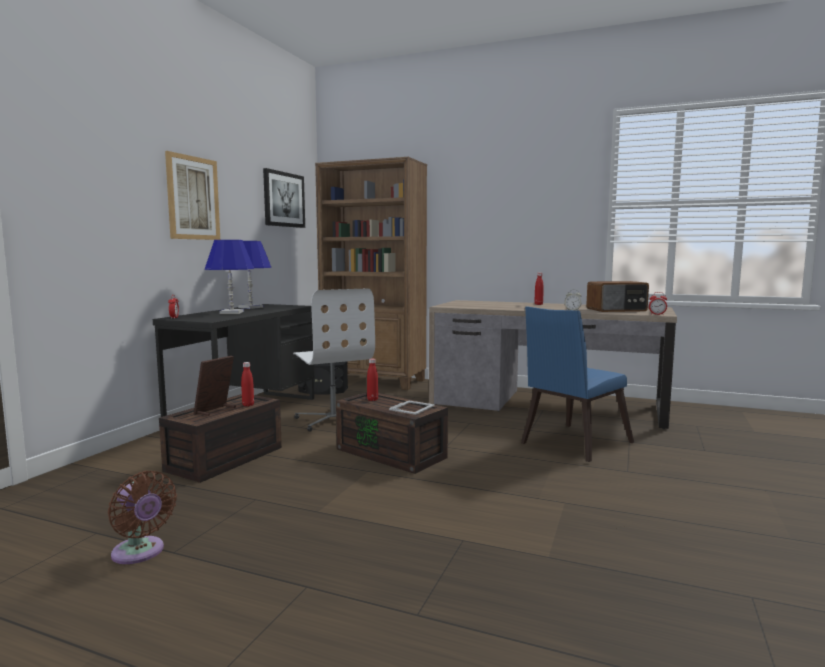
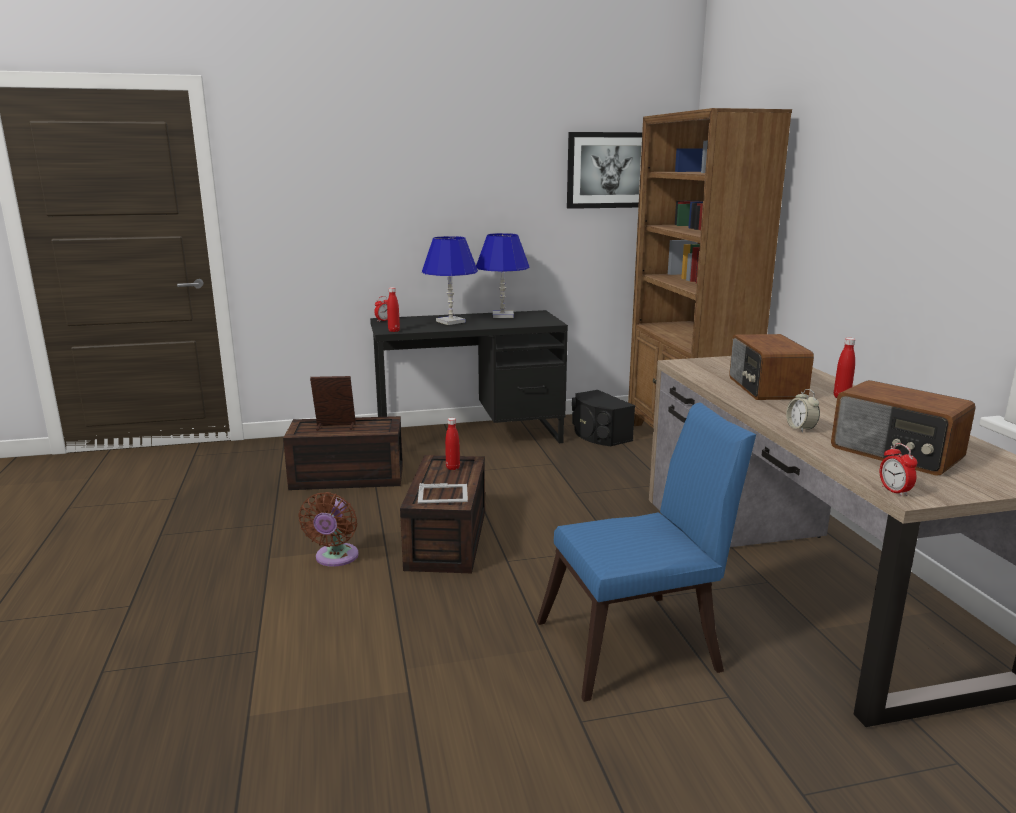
camera: 55 degrees right, 10 degrees up
brown fan [108,471,177,564] -> brown fan moved to [298,492,359,567]
picture [165,151,220,240] -> none
red bottle [241,362,254,406] -> red bottle moved to [387,287,400,332]
white office chair [293,288,375,432] -> none
blue chair [521,306,634,462] -> blue chair turned 150 degrees clockwise [537,403,756,702]
none -> radio [729,334,814,400]

